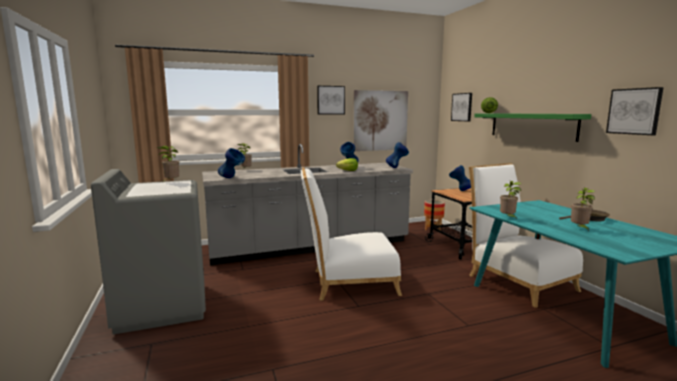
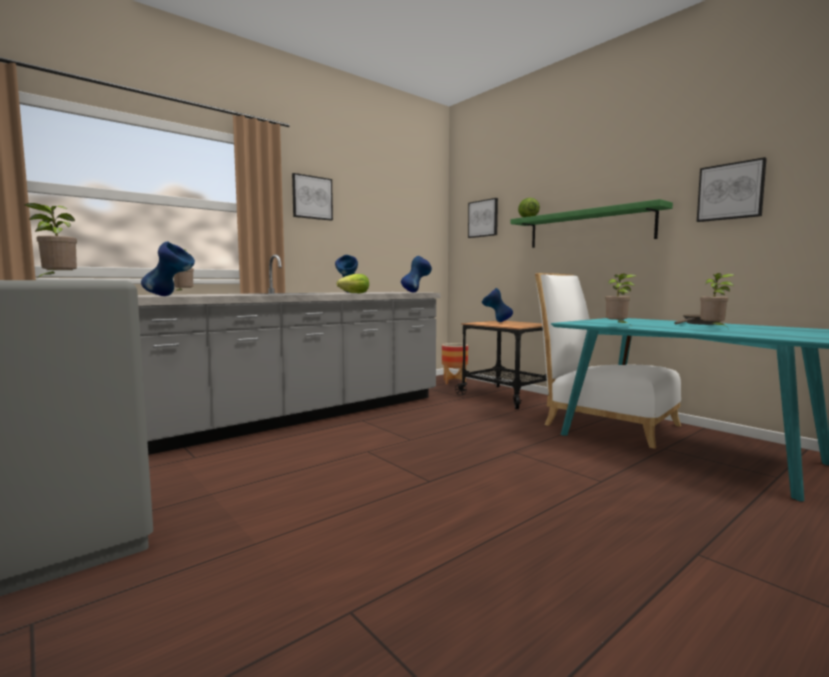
camera: 20 degrees left, 5 degrees down
white chair [301,167,402,301] -> none
picture [353,90,408,151] -> none

